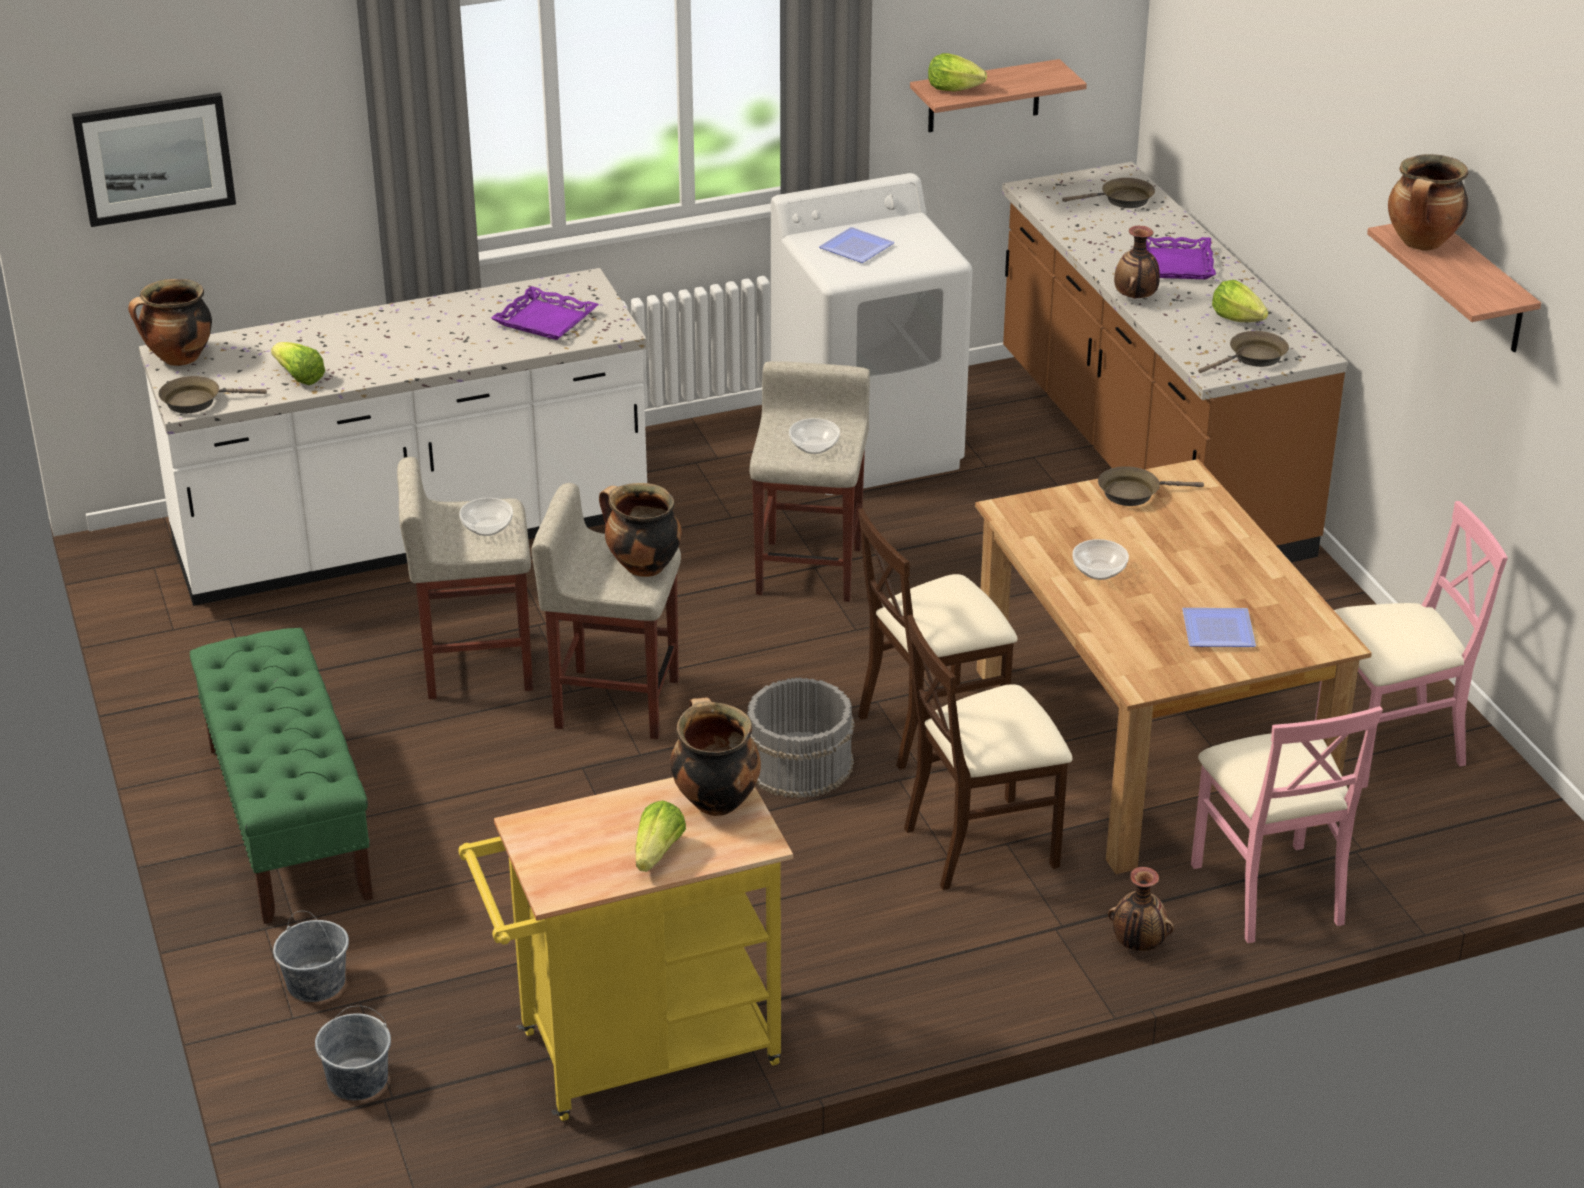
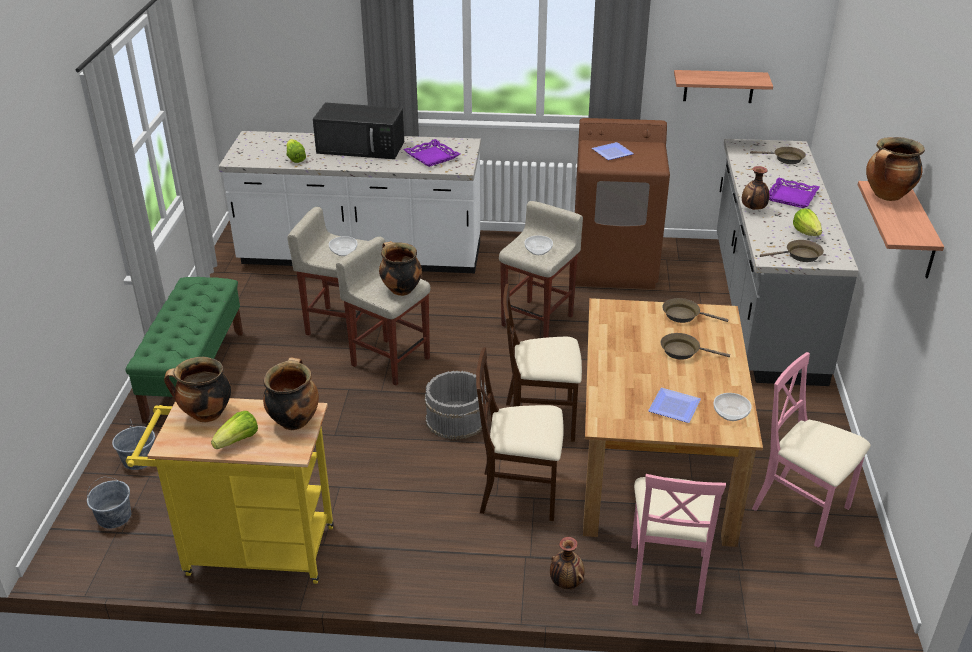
camera: 25 degrees right, 0 degrees up
picture [72,92,236,227] -> none
cooking pot [128,279,212,366] -> cooking pot moved to [164,357,231,422]
brown frying pan [158,376,267,413] -> brown frying pan moved to [661,333,730,360]
white washing machine [771,173,973,495] -> brown washing machine [575,118,670,289]
lettuce [928,53,987,92] -> none
brown counter [1002,162,1347,563] -> grey counter [717,139,859,386]
bowl [1073,539,1129,580] -> bowl moved to [714,393,752,421]
pink chair [1315,501,1508,788] -> pink chair turned 150 degrees counterclockwise [752,352,871,548]
none -> black microwave [313,102,404,159]

